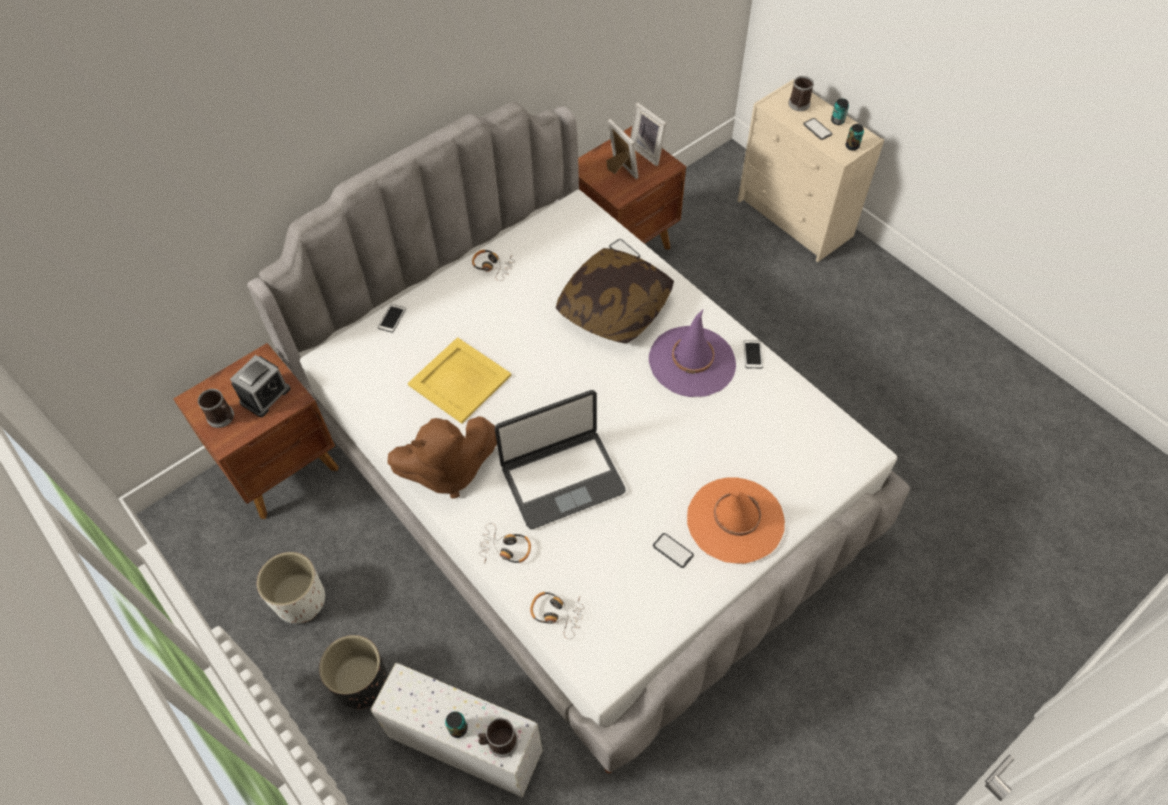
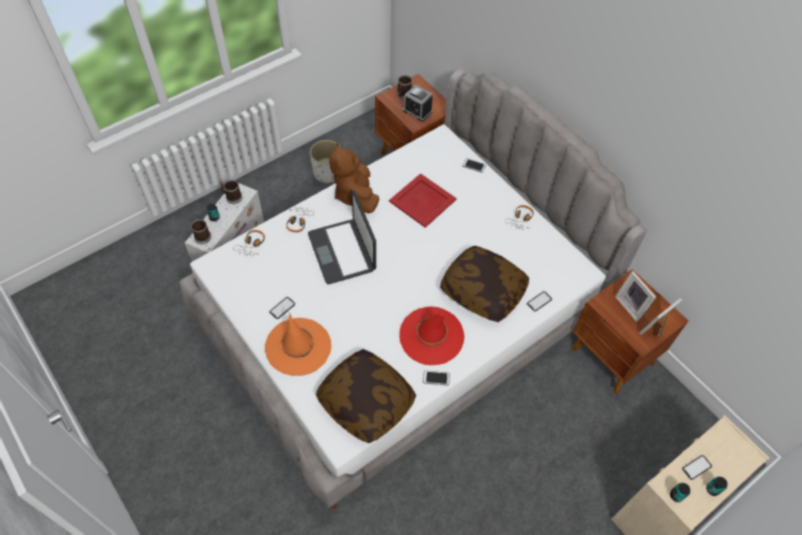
camera: 90 degrees right, 0 degrees up
black planter [319,635,388,709] -> none
yellow tray [408,337,511,424] -> red tray [389,173,456,228]
picture frame [606,119,638,179] -> picture frame turned 90 degrees clockwise [615,271,656,322]
purple hat [649,310,736,397] -> red hat [399,306,464,365]
mug [788,76,814,111] -> mug moved to [220,180,242,204]
none -> pillow [316,349,416,443]

